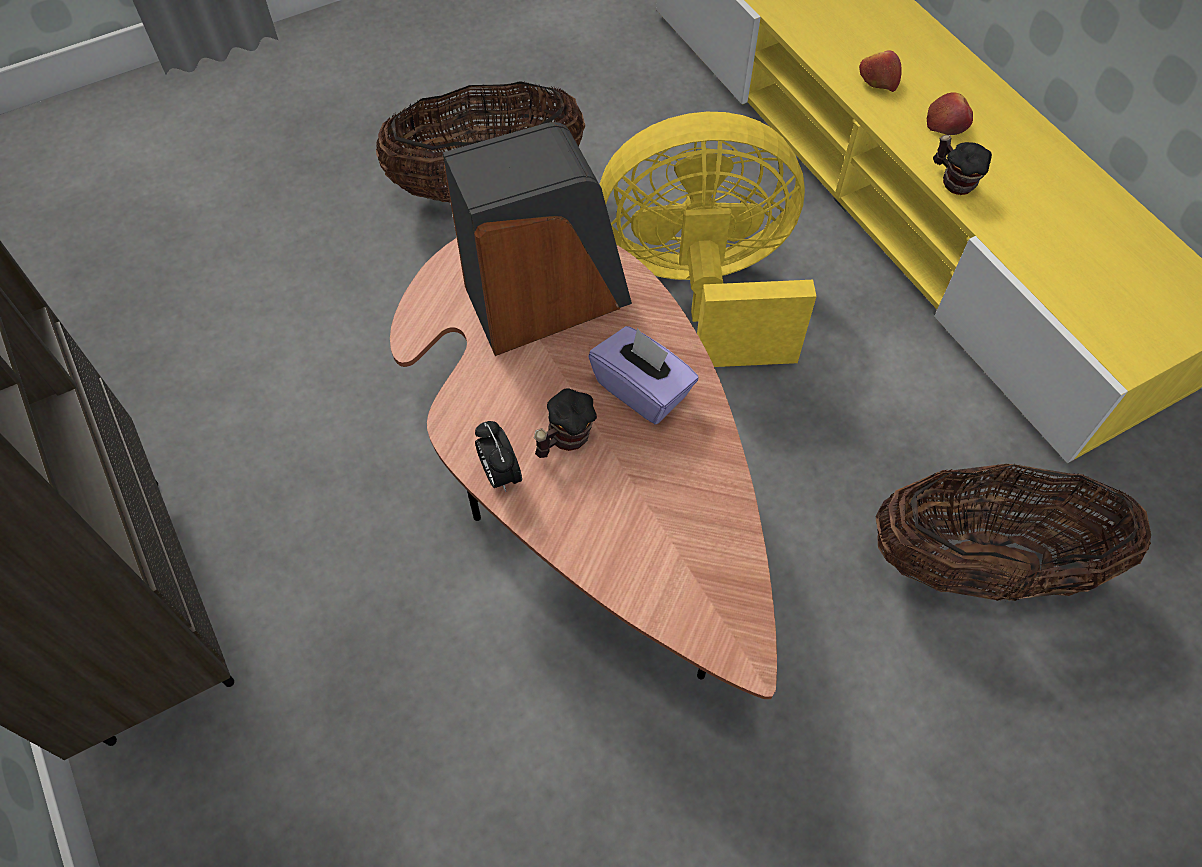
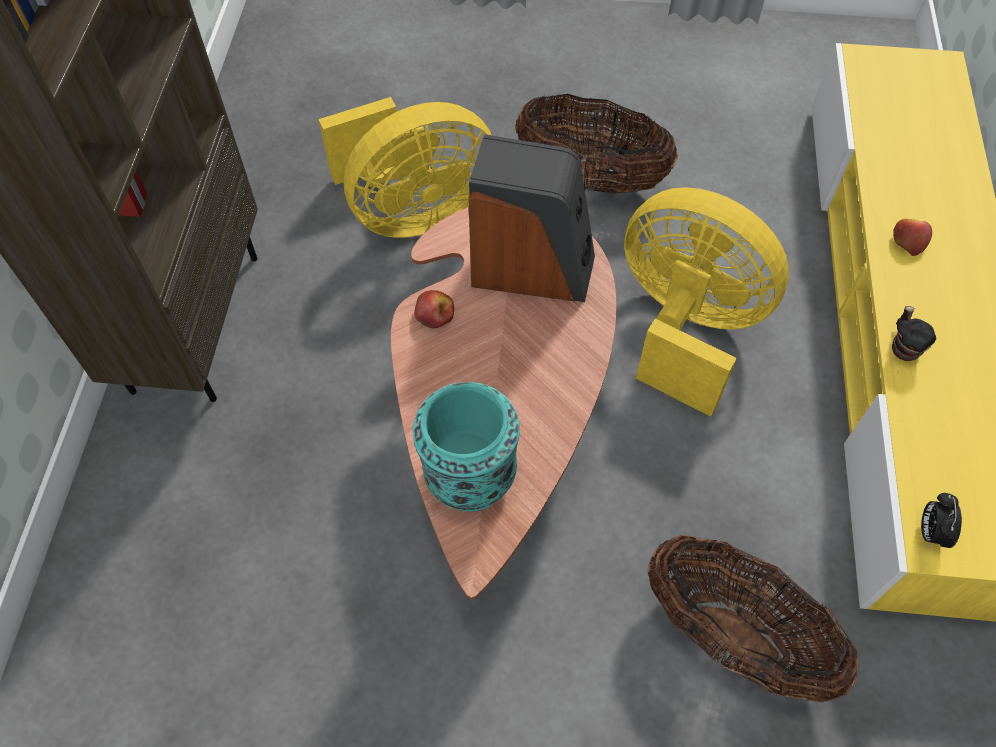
camera: 35 degrees right, 0 degrees up
alarm clock [475,421,522,492] -> alarm clock moved to [921,493,962,548]
mug [534,388,597,458] -> none
purple tissue box [588,326,699,424] -> none
apple [927,92,973,135] -> apple moved to [414,290,454,328]
none -> yellow fan [318,97,491,238]
none -> turquoise vase [413,382,520,512]

